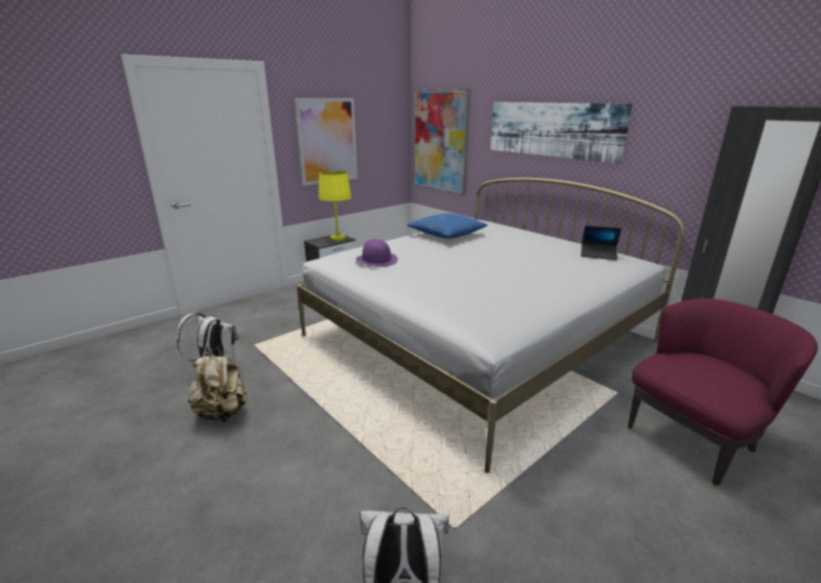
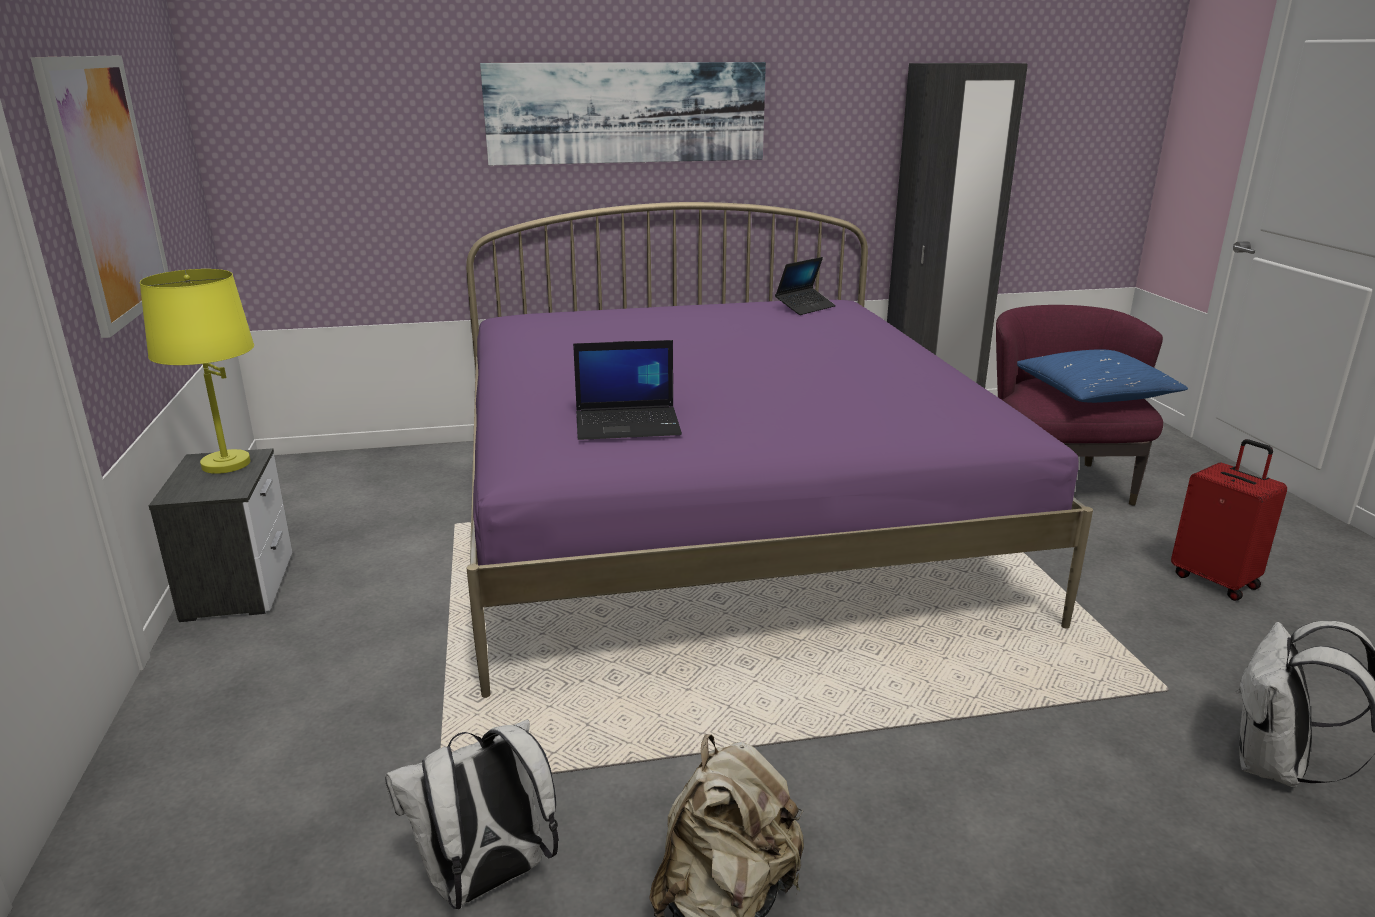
camera: 60 degrees left, 0 degrees up
white bed [296,178,684,473] -> purple bed [466,202,1093,698]
purple hat [356,239,398,267] -> laptop [573,340,682,440]
blue pillow [407,213,487,239] -> blue pillow moved to [1017,349,1188,403]
picture [414,89,471,195] -> none
none -> red suitcase [1171,439,1287,601]

